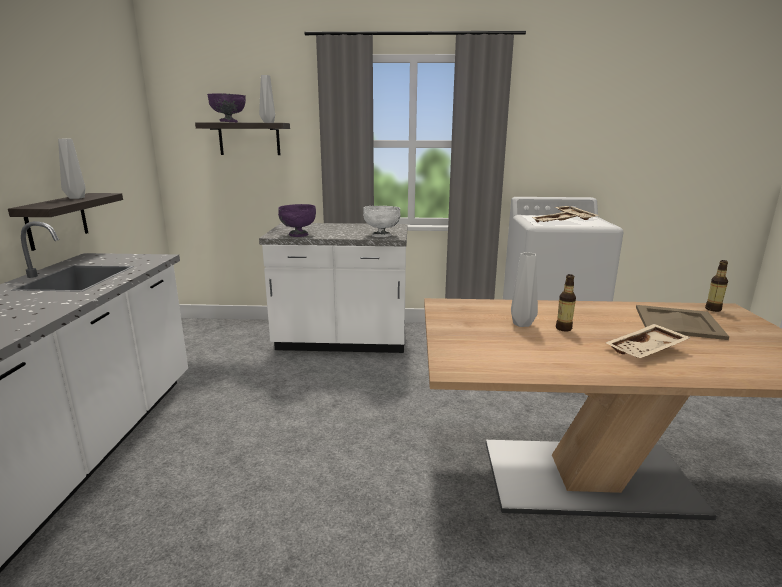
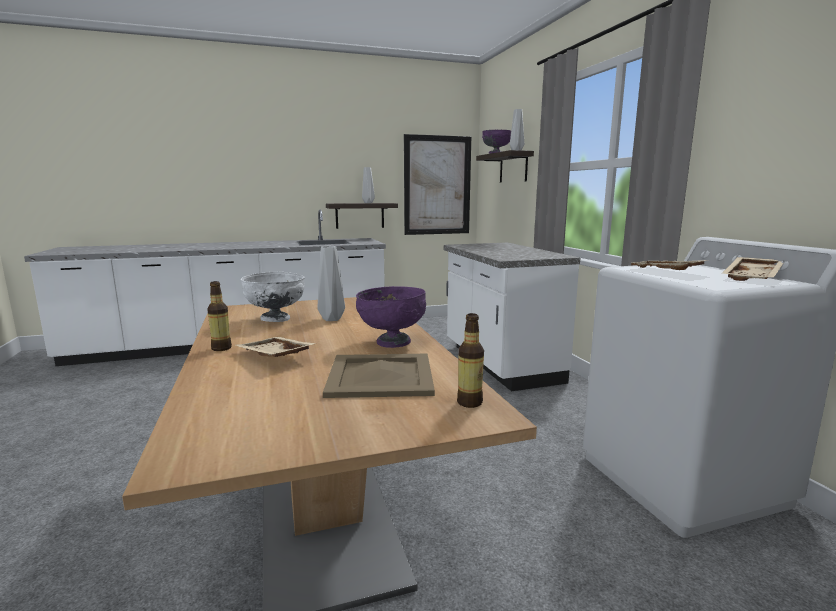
camera: 70 degrees right, 5 degrees down
purple bowl [278,204,316,237] -> purple bowl moved to [356,286,426,348]
white bowl [363,206,401,237] -> white bowl moved to [241,272,305,322]
bottle [556,274,576,332] -> bottle moved to [207,281,232,351]
none -> picture [404,134,471,235]

